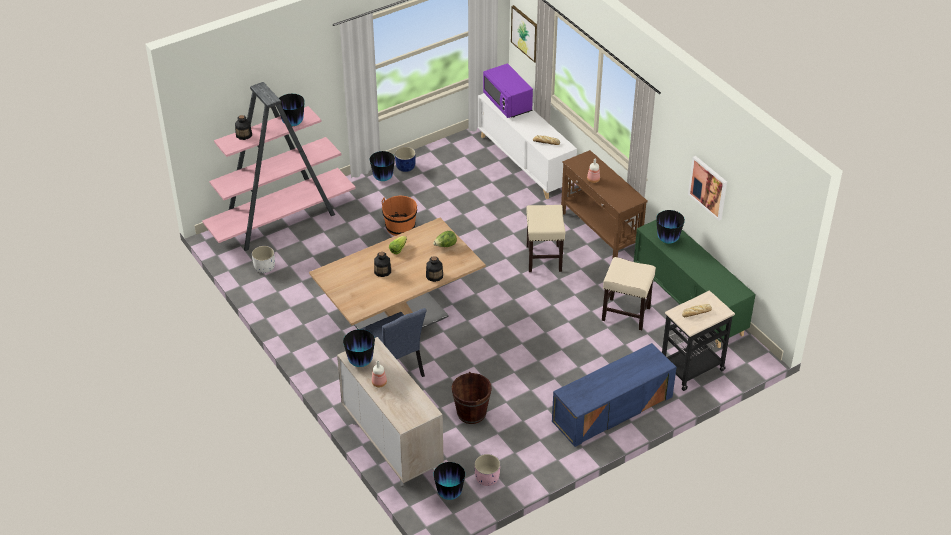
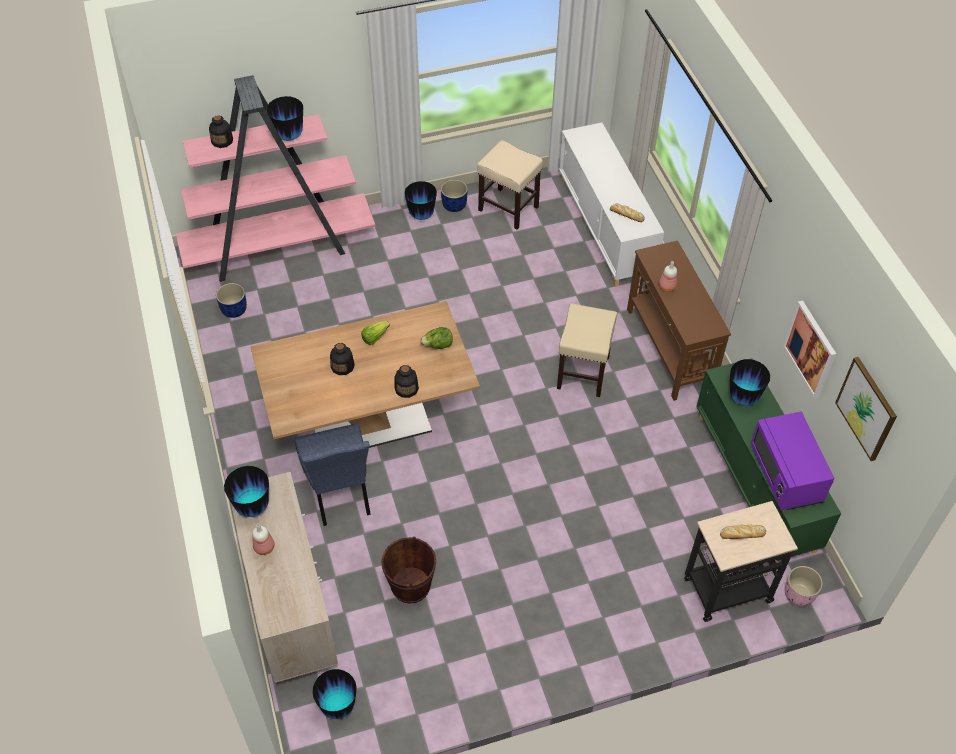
camera: 15 degrees right, 10 degrees up
white planter [252,246,275,273] -> blue planter [216,283,247,318]
orange bucket [381,196,417,236] -> none
pink planter [474,454,500,486] -> pink planter moved to [785,566,823,607]
purple microwave [483,64,533,118] -> purple microwave moved to [751,412,834,510]
picture [511,5,537,63] -> picture moved to [835,357,897,461]
blue bench [552,343,677,447] -> none
beige stool [602,257,656,330] -> beige stool moved to [477,140,543,230]

